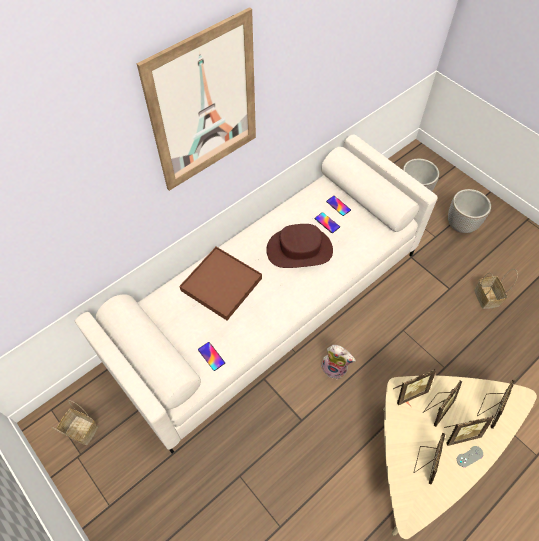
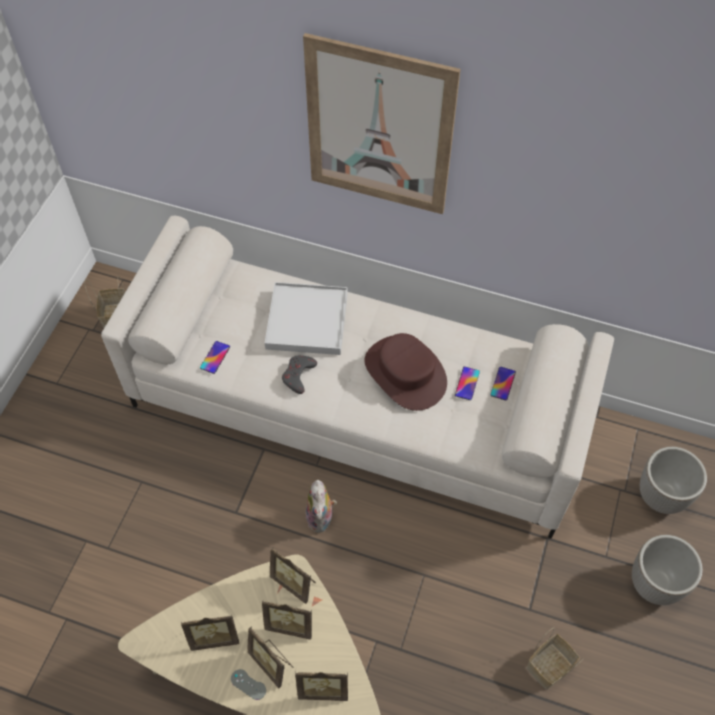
camera: 60 degrees right, 0 degrees up
brown tray [179,247,262,320] -> white tray [265,282,348,355]
none -> grey game controller [282,356,317,394]

